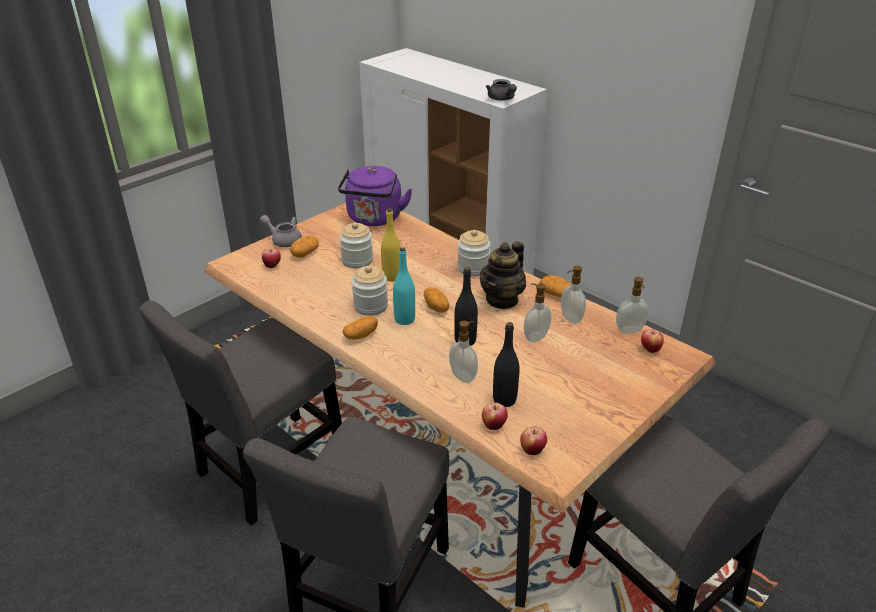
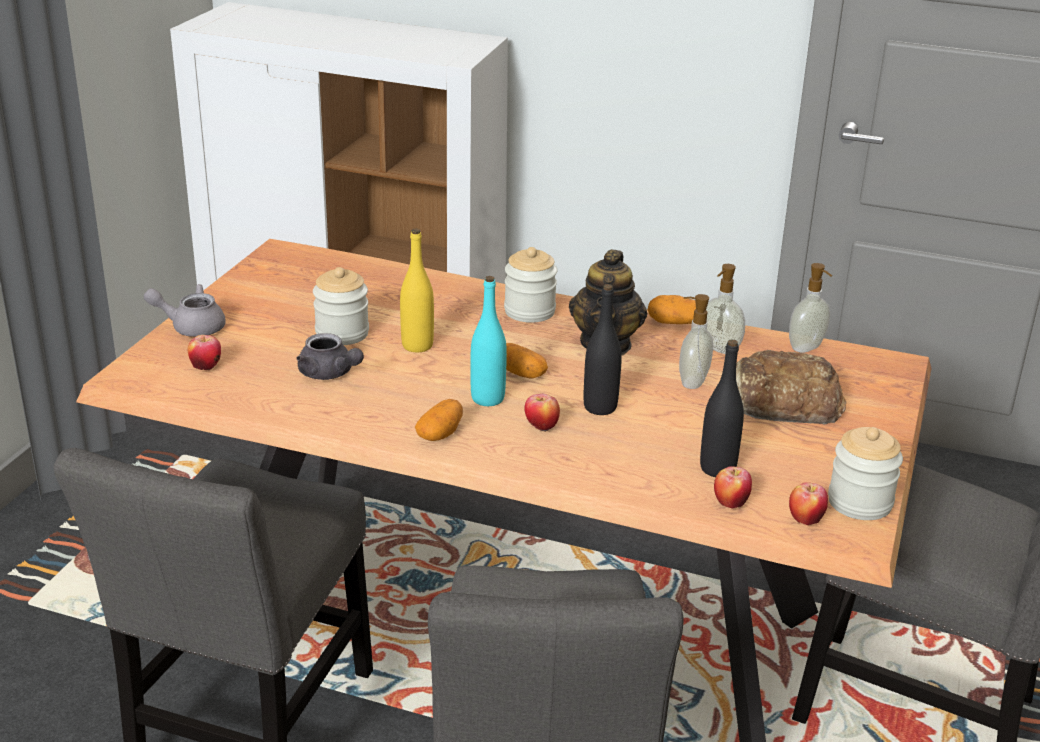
camera: 25 degrees left, 5 degrees down
potato [290,236,319,258] -> none
purple kettle [338,166,413,226] -> none
jar [351,266,388,316] -> jar moved to [828,427,903,520]
soap dispenser [449,321,478,383] -> none
grey teapot [486,79,517,101] -> grey teapot moved to [296,333,364,380]
apple [641,329,664,353] -> apple moved to [525,394,560,432]
none -> bread [736,350,846,425]

